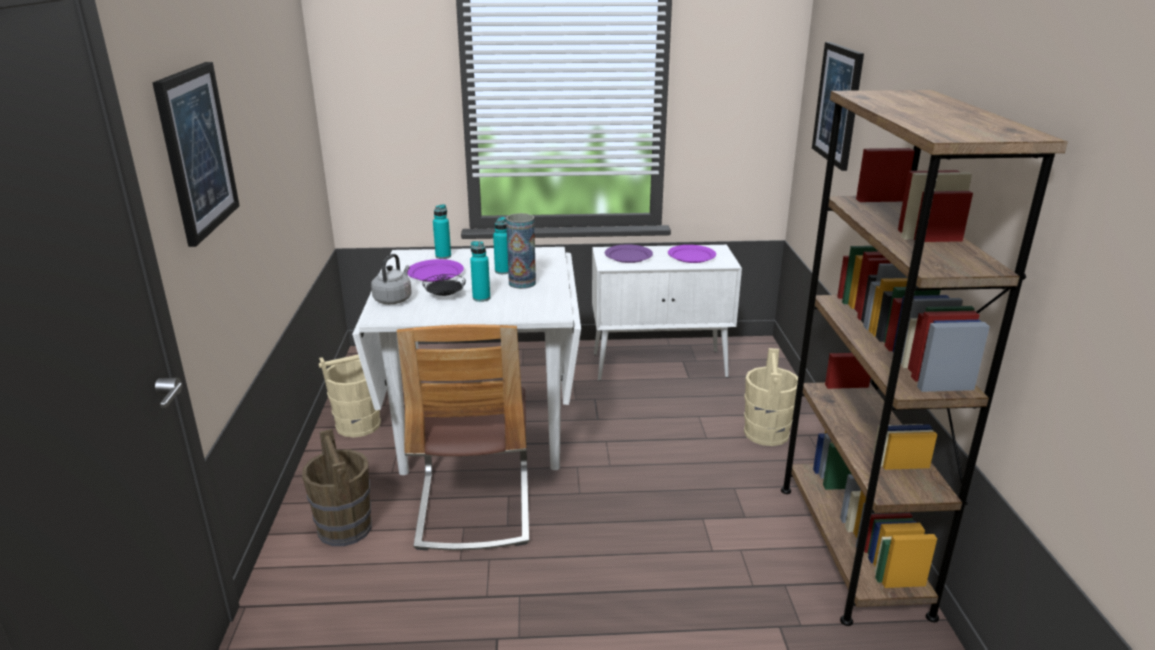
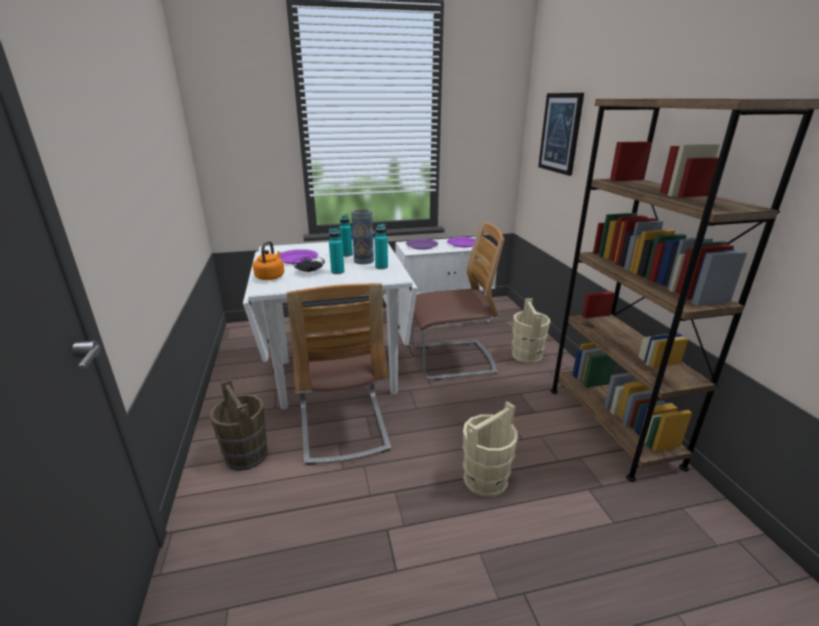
camera: 10 degrees left, 0 degrees up
picture [152,62,240,247] -> none
beige bucket [319,355,381,438] -> beige bucket moved to [463,402,518,497]
grey kettle [371,254,412,304] -> orange kettle [253,241,284,280]
turquoise bottle [433,204,451,259] -> turquoise bottle moved to [374,224,388,269]
none -> chair [411,222,504,381]

